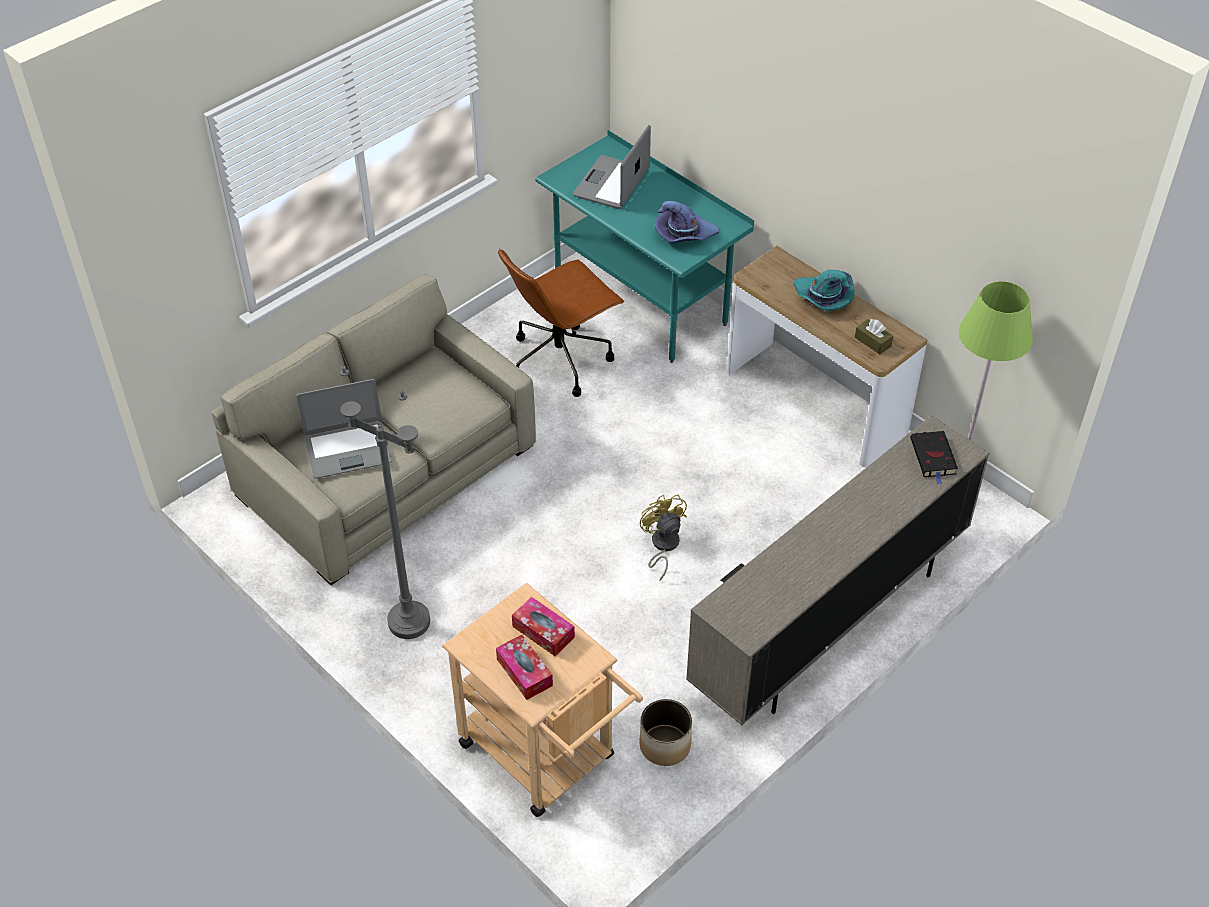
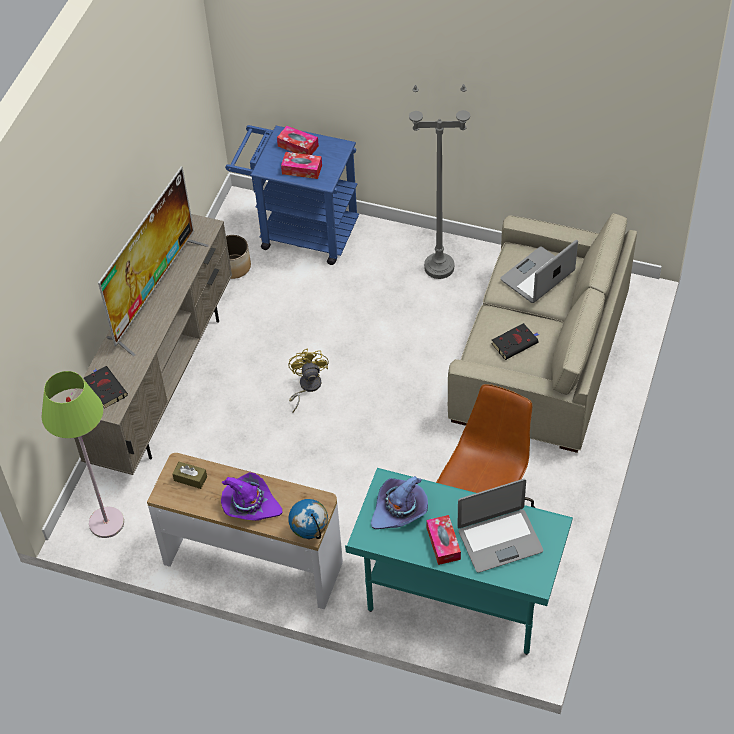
camera: 155 degrees right, 5 degrees up
beige cart [442,583,643,817] -> blue cart [225,125,359,265]
laptop [573,125,651,209] -> laptop turned 75 degrees clockwise [457,479,543,573]
yellow fan [640,494,687,581] -> yellow fan turned 135 degrees counterclockwise [288,348,329,413]
turquoise hat [794,270,855,312] -> purple hat [221,472,282,521]
none -> television [98,166,209,356]
none -> globe [288,499,328,539]
none -> tissue box [426,515,461,565]
none -> black book [492,323,539,360]

